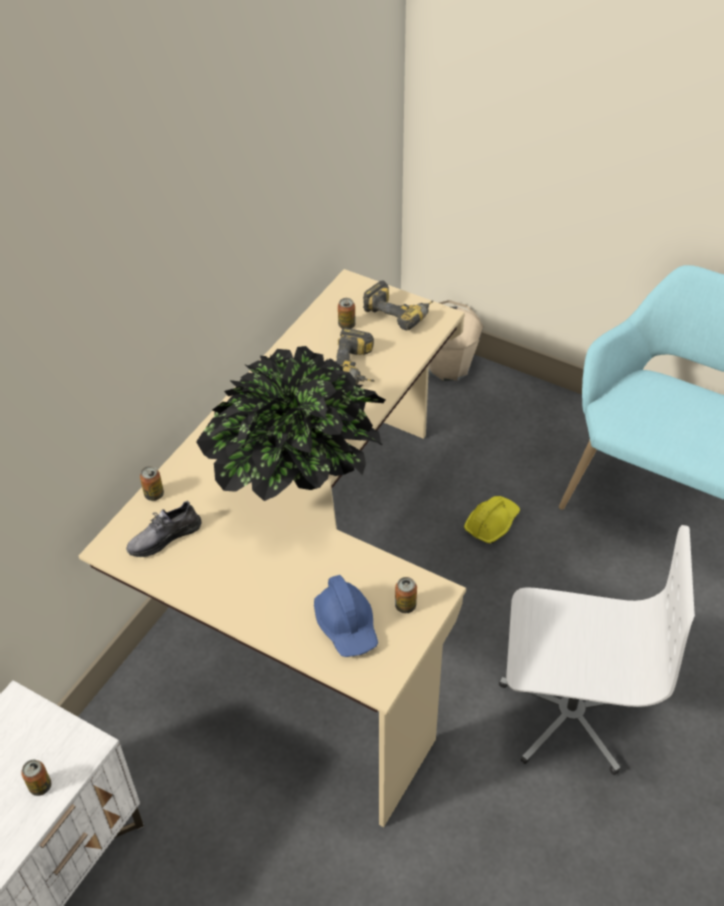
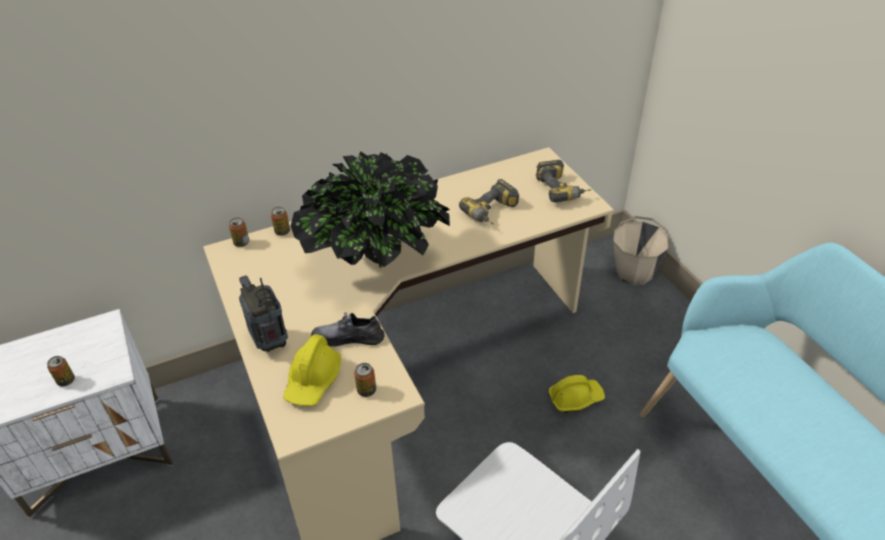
camera: 35 degrees right, 5 degrees down
grey shoe [126,500,202,557] -> grey shoe moved to [311,313,385,347]
blue hard hat [314,575,378,657] -> yellow hard hat [283,334,341,406]
can [338,298,356,329] -> can moved to [229,218,249,247]
none -> radio [239,275,288,352]

